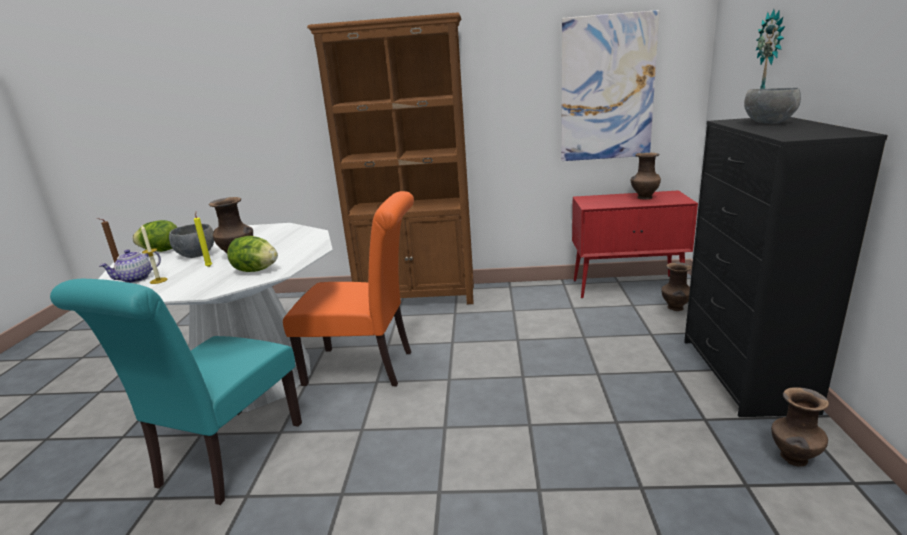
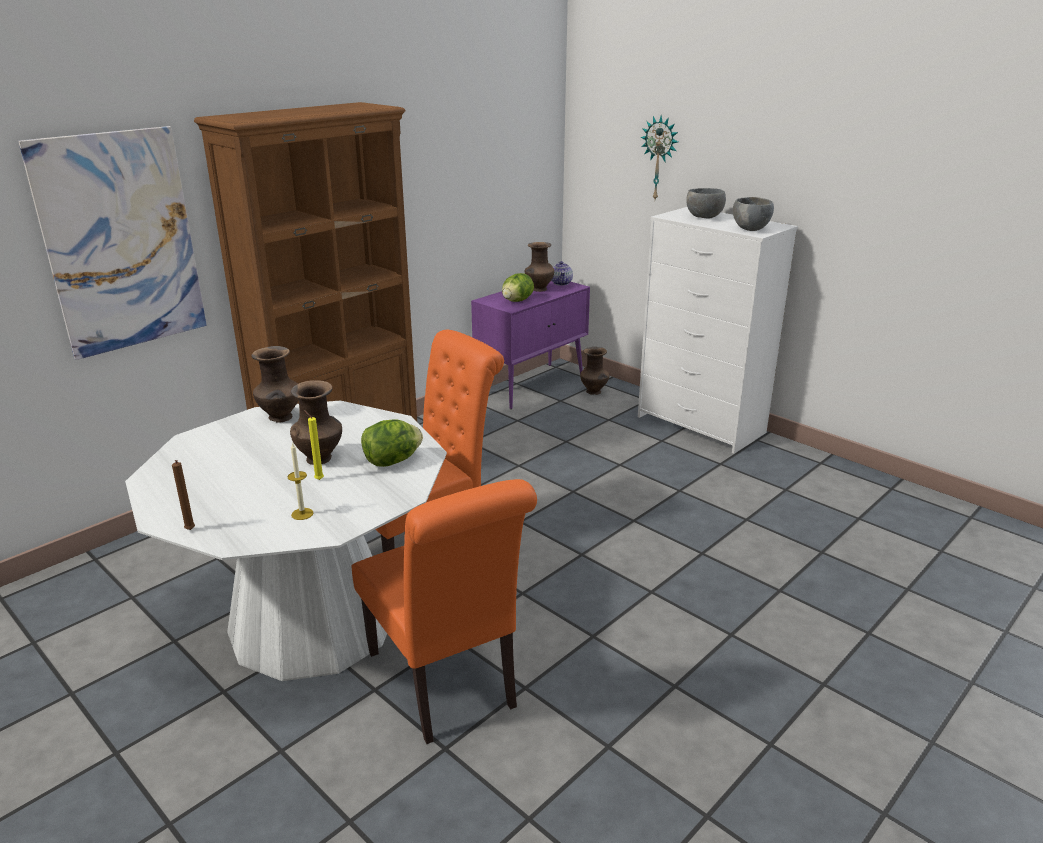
camera: 50 degrees left, 5 degrees up
turquoise chair [50,279,302,505] -> orange chair [352,479,537,744]
teapot [99,250,161,283] -> teapot moved to [551,261,573,286]
lettuce [132,220,178,252] -> lettuce moved to [502,273,534,302]
grey bowl [169,224,214,258] -> grey bowl moved to [733,197,774,231]
picture [561,10,660,161] -> picture moved to [18,126,207,360]
red cabinet [572,190,698,298] -> purple cabinet [471,281,590,409]
black dresser [684,117,888,417] -> white dresser [638,207,798,454]
brown vase [771,387,829,467] -> brown vase moved to [251,346,299,423]

